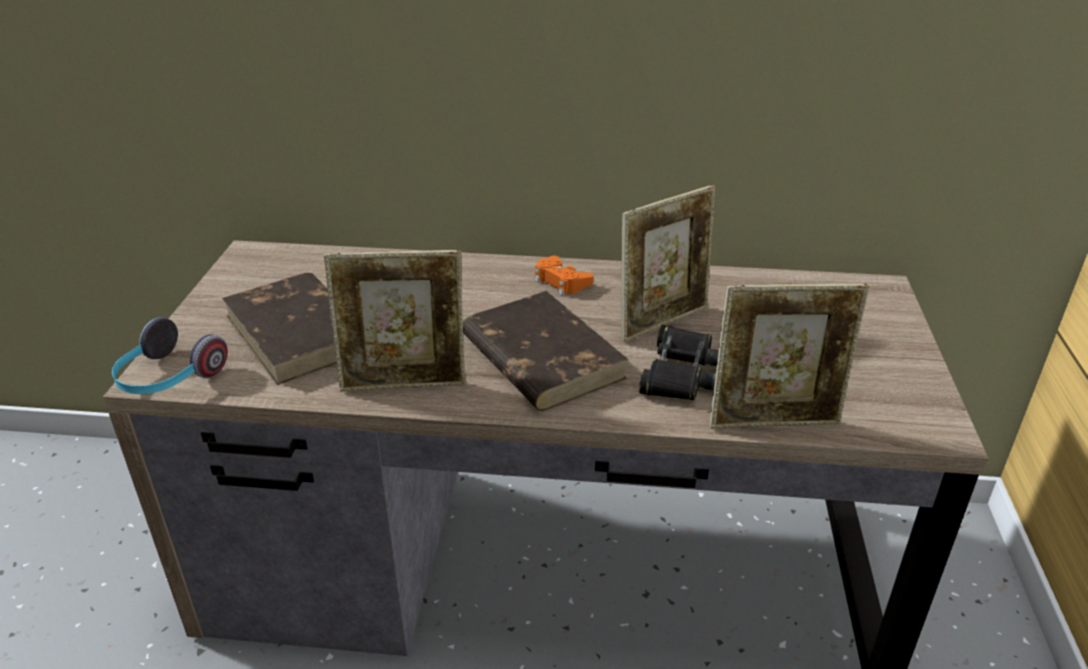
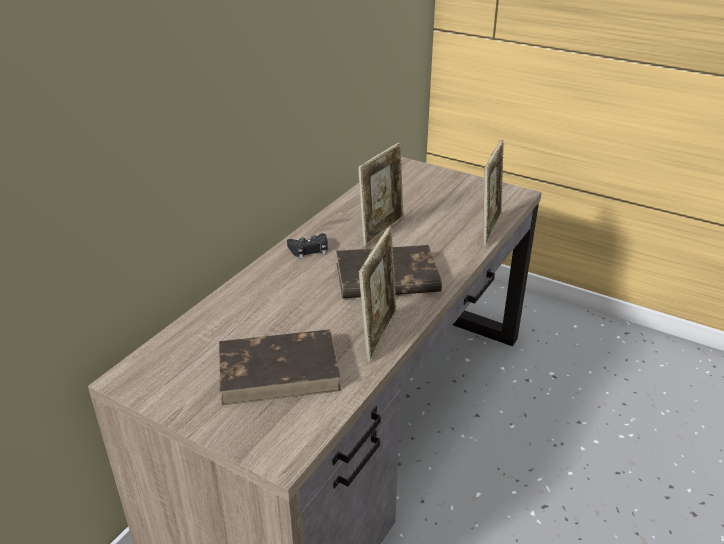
camera: 65 degrees left, 0 degrees up
headphones [112,317,228,394] -> none
orange game controller [535,256,593,296] -> black game controller [287,233,328,259]
picture frame [621,185,715,343] -> picture frame turned 45 degrees clockwise [358,142,404,247]
black binoculars [639,325,719,400] -> none

